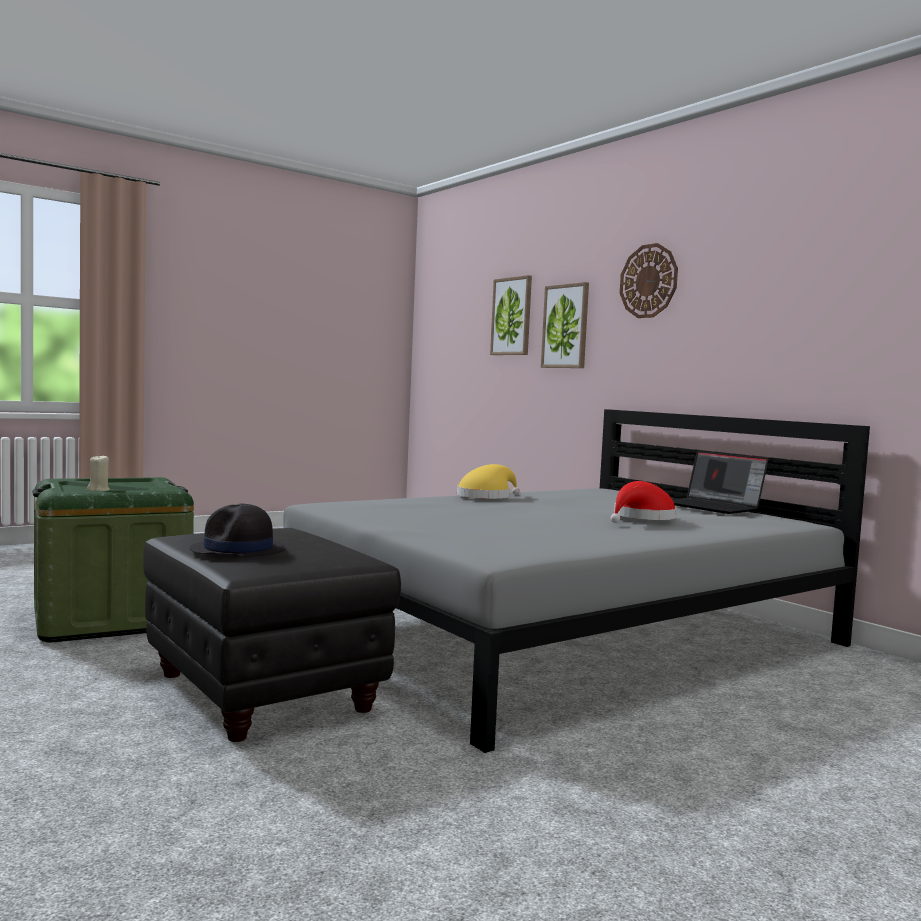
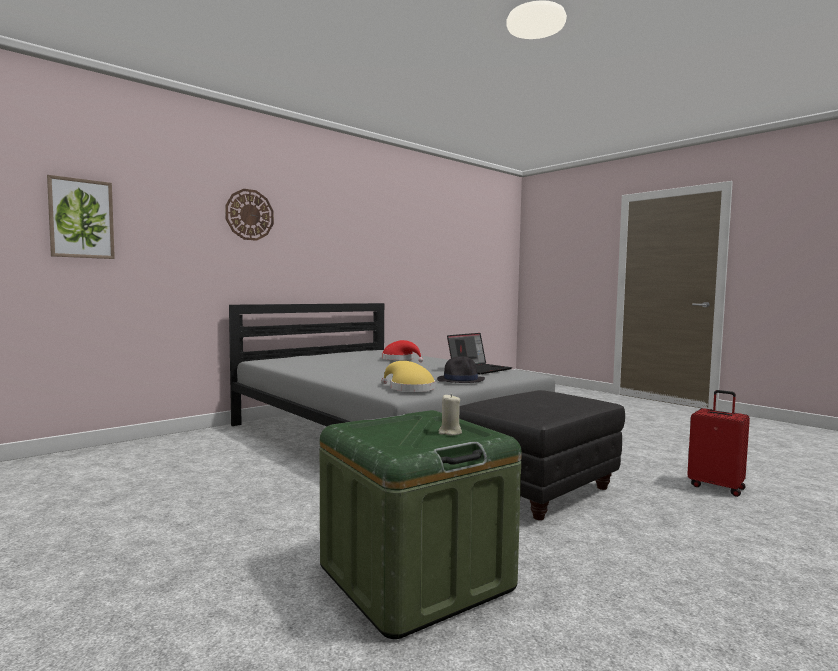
camera: 95 degrees left, 0 degrees up
black hat [189,504,286,557] -> black hat moved to [437,356,485,383]
yellow hat [457,464,520,499] -> yellow hat moved to [381,361,435,392]
picture [541,282,589,368] -> none
laptop [672,451,769,514] -> laptop moved to [447,333,512,374]
none -> red suitcase [687,390,750,497]

